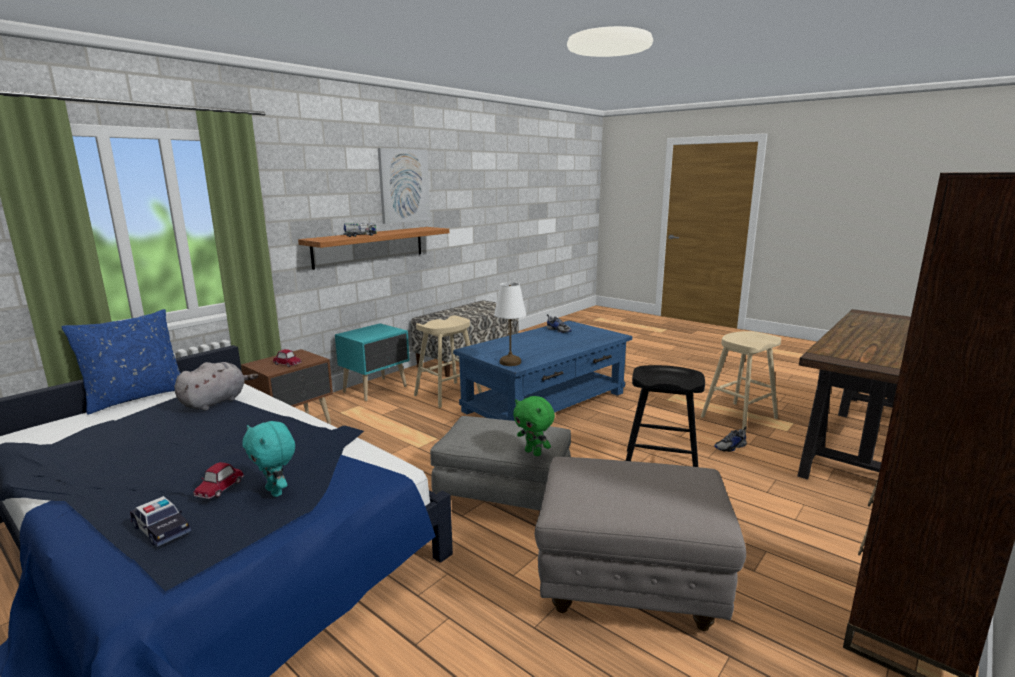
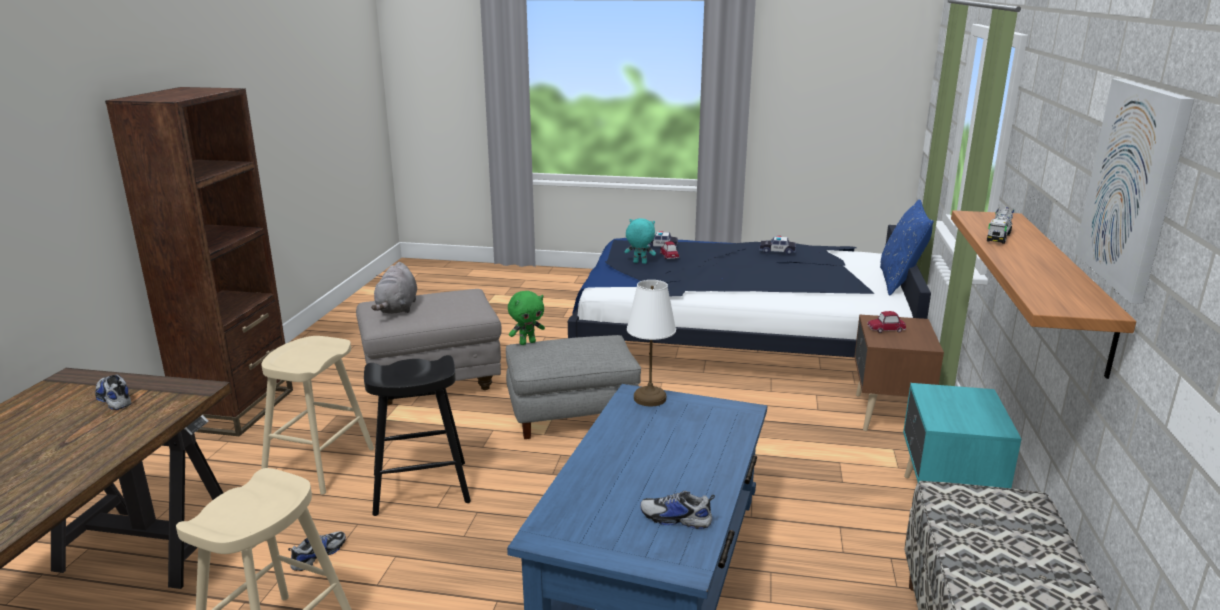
camera: 150 degrees right, 5 degrees up
grey plush toy [174,362,258,411] -> grey plush toy moved to [371,262,417,314]
beige stool [414,316,482,408] -> beige stool moved to [261,336,374,495]
green plush toy [513,396,555,456] -> green plush toy turned 135 degrees clockwise [508,291,545,345]
none -> shoe [95,374,131,410]
none -> toy car [759,236,796,255]

